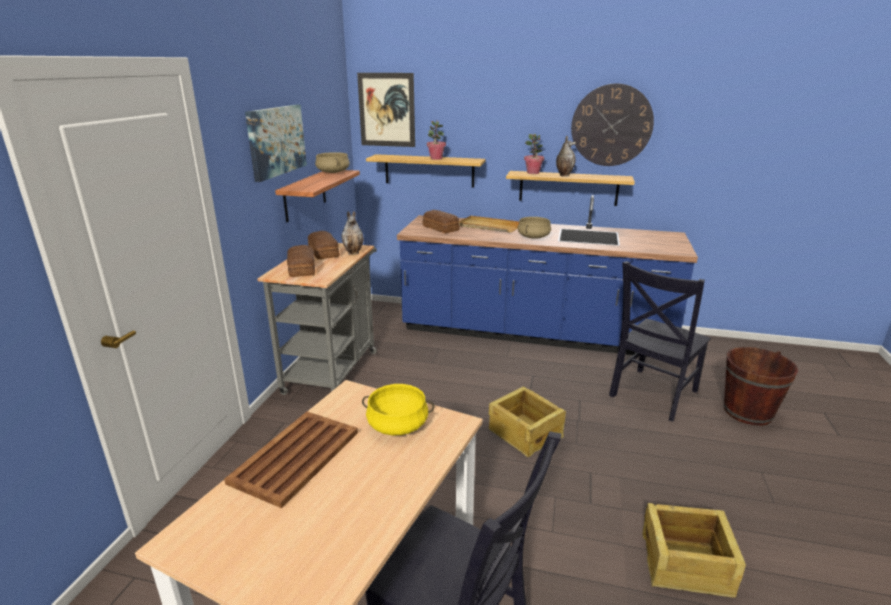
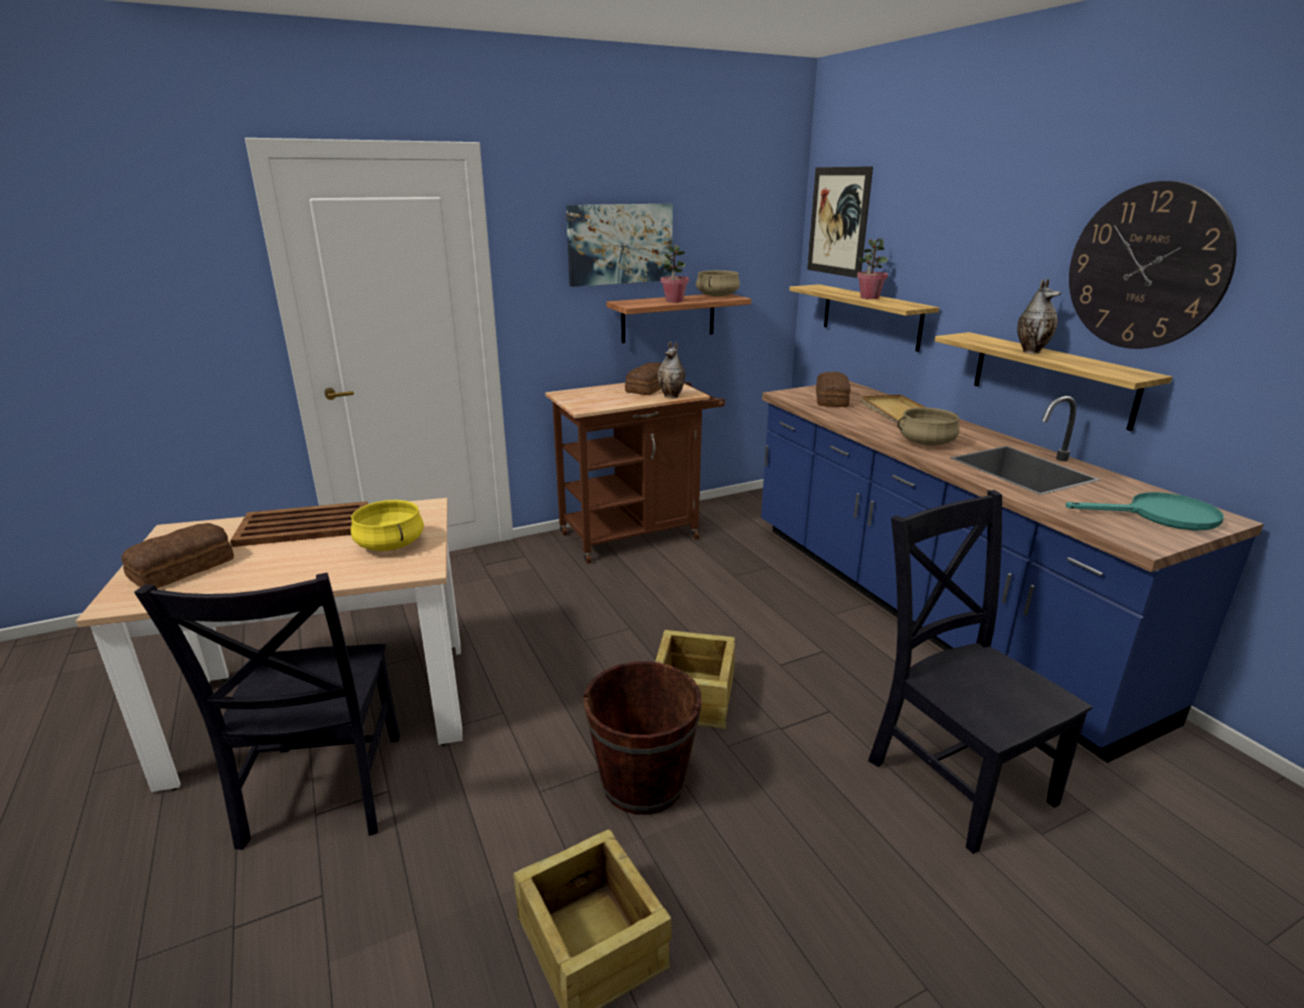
camera: 50 degrees right, 0 degrees up
grey cart [257,243,377,395] -> brown cart [545,382,725,564]
bread [287,245,315,277] -> bread moved to [121,523,234,588]
potted plant [524,134,544,174] -> potted plant moved to [660,244,689,303]
black chair [609,261,711,422] -> black chair turned 60 degrees clockwise [868,490,1092,854]
brown bucket [724,347,798,426] -> brown bucket moved to [583,661,702,815]
none -> turquoise frying pan [1065,492,1224,530]

